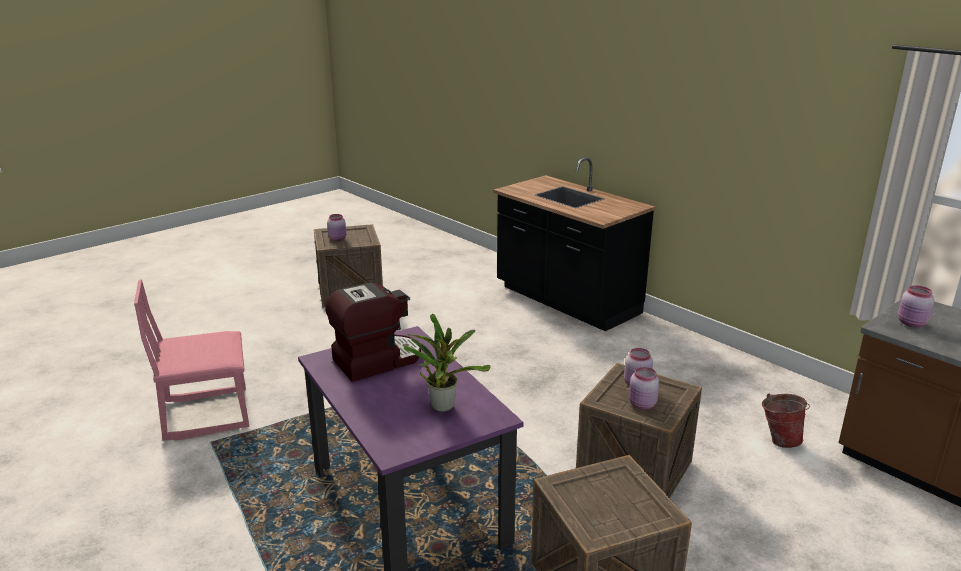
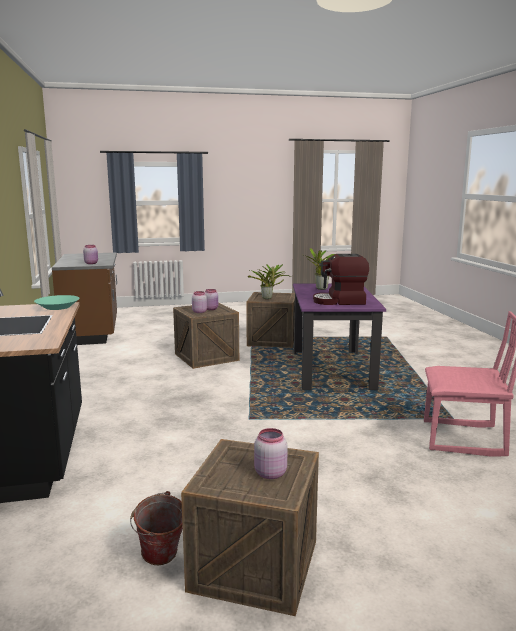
camera: 150 degrees left, 10 degrees down
bucket [762,394,810,448] -> bucket moved to [130,491,183,565]
none -> turquoise bowl [34,295,80,310]
none -> potted plant [248,263,291,299]

